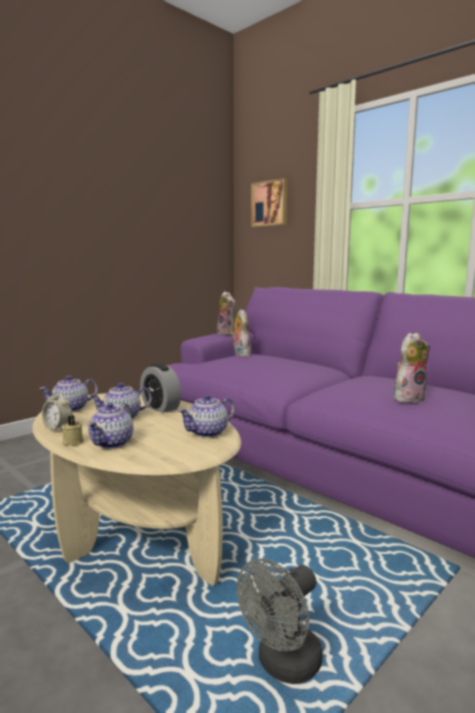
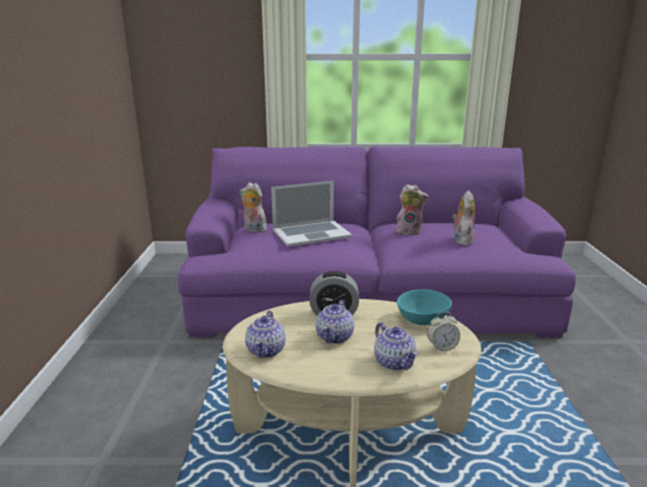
camera: 45 degrees left, 10 degrees up
alarm clock [42,390,72,432] -> alarm clock moved to [427,312,460,352]
beige candle [61,415,84,446] -> none
teapot [178,394,235,438] -> turquoise bowl [397,289,452,325]
plush toy [217,291,236,335] -> plush toy moved to [396,184,429,235]
grey fan [237,558,323,684] -> none
picture [251,178,288,227] -> none
none -> laptop [271,181,352,247]

